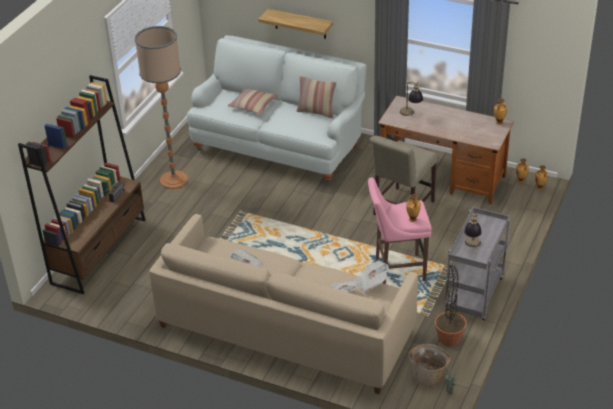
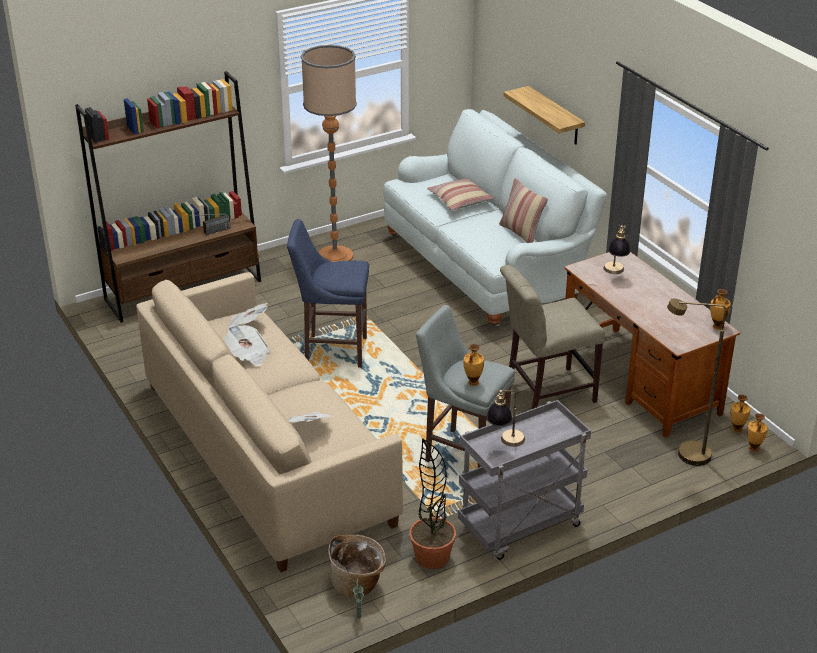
camera: 35 degrees right, 5 degrees down
newspaper [355,261,389,292] -> newspaper moved to [229,303,267,327]
pink stool [368,177,432,284] -> grey stool [416,305,515,468]
none -> blue stool [287,219,369,368]
none -> brown floor lamp [667,298,726,466]

